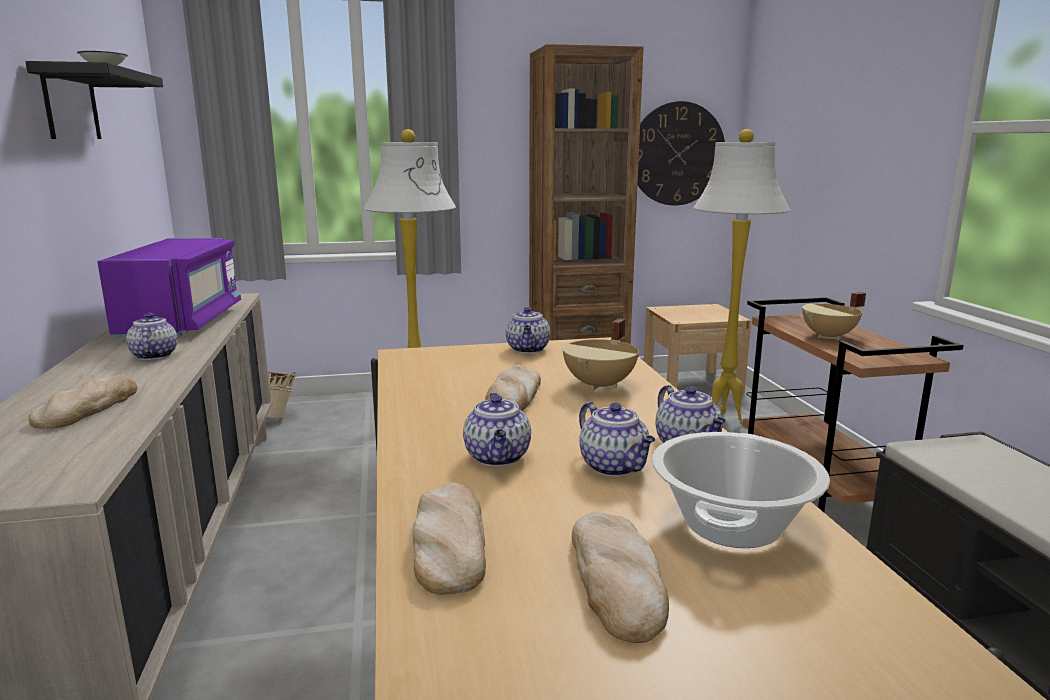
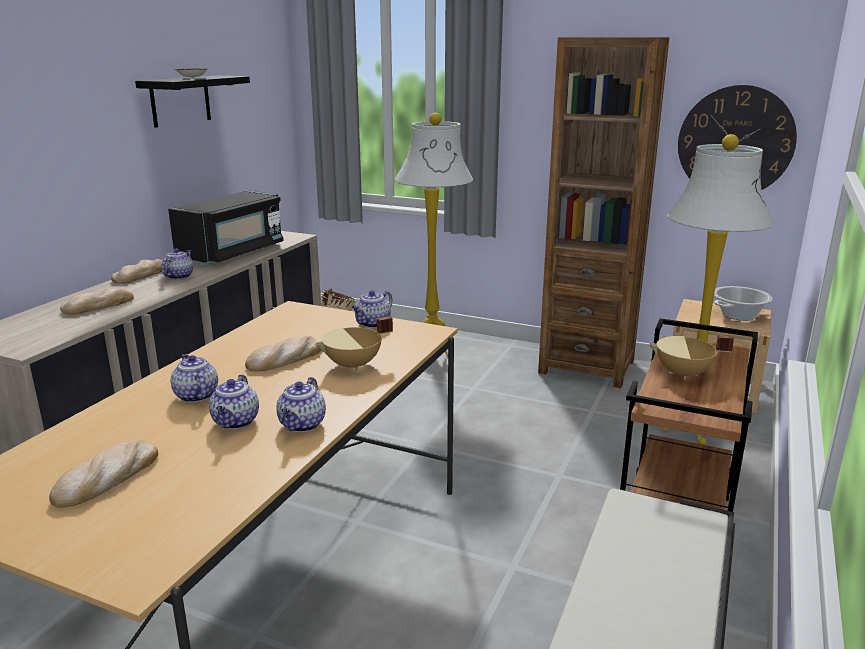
camera: 35 degrees right, 5 degrees up
purple microwave [97,238,241,337] -> black microwave [168,190,284,265]
bread [413,482,486,595] -> bread moved to [111,259,162,284]
teapot [463,393,531,466] -> teapot turned 120 degrees clockwise [171,354,218,403]
cooking pot [652,432,830,548] -> cooking pot moved to [714,286,773,321]

